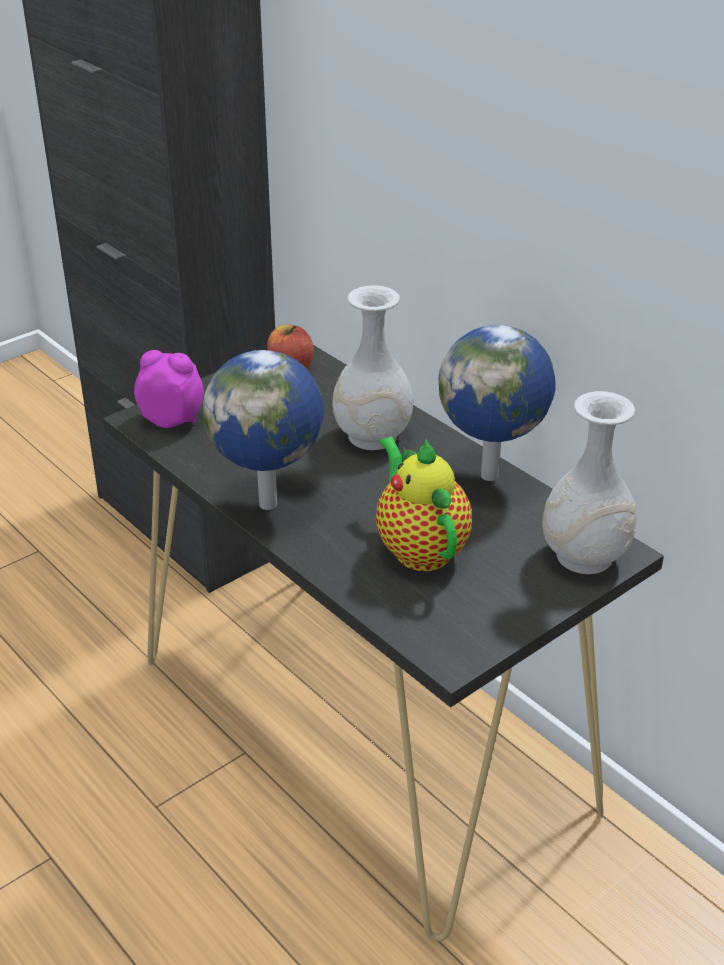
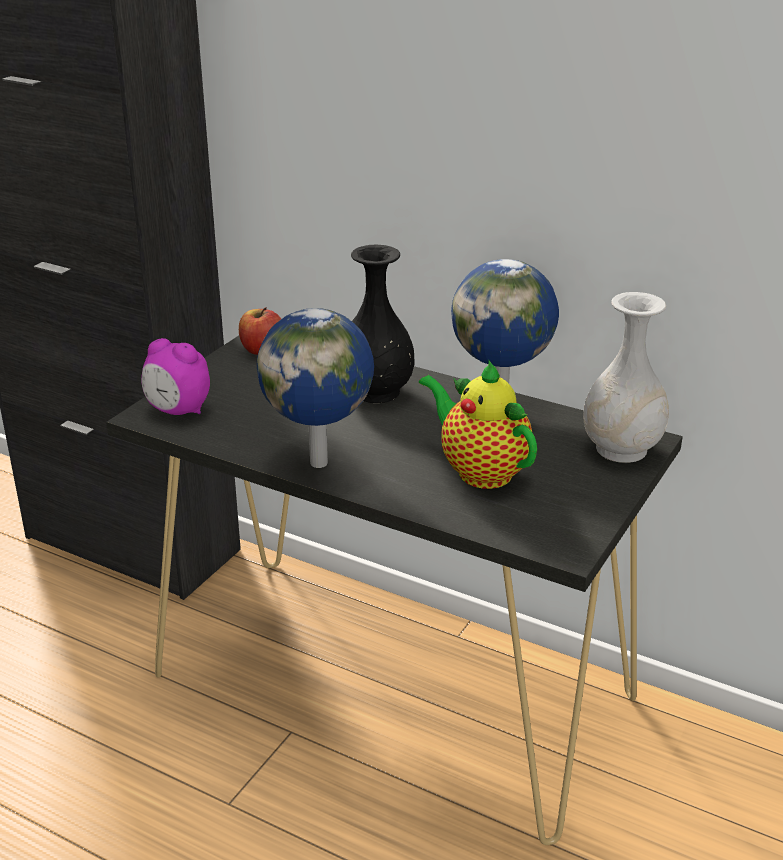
camera: 20 degrees left, 5 degrees down
alarm clock [134,350,204,428] -> alarm clock turned 150 degrees counterclockwise [141,338,210,415]
white vase [332,285,414,450] -> black vase [351,245,414,403]

